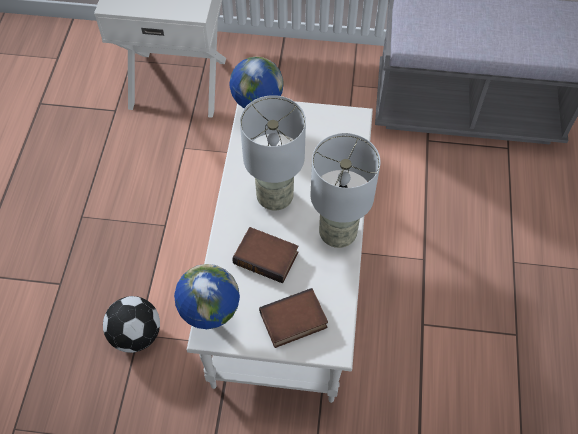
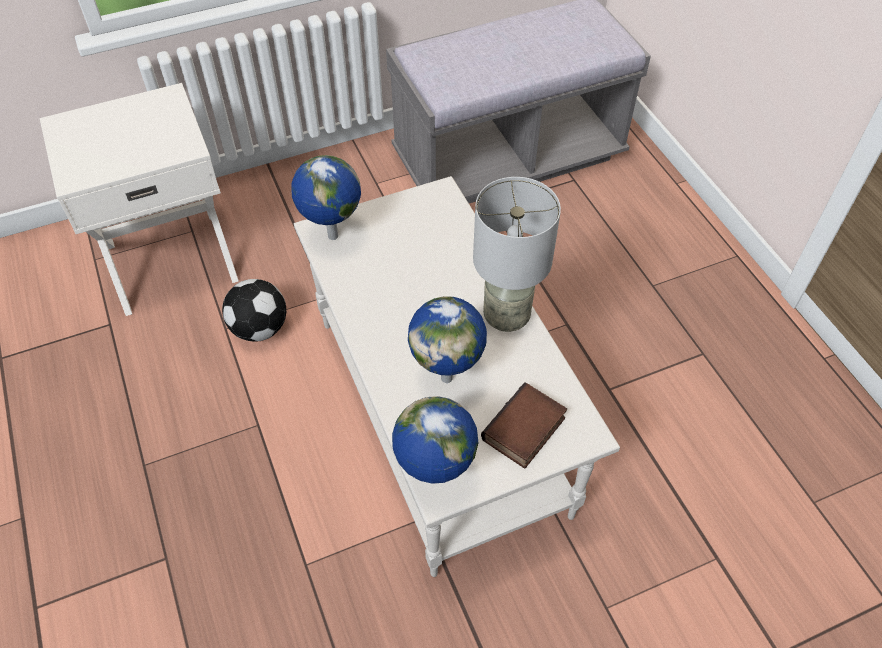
camera: 30 degrees left, 5 degrees down
football [103,296,160,353] -> football moved to [222,279,286,342]
book [232,227,299,283] -> globe [408,296,487,383]
grey table lamp [240,95,306,211] -> none

